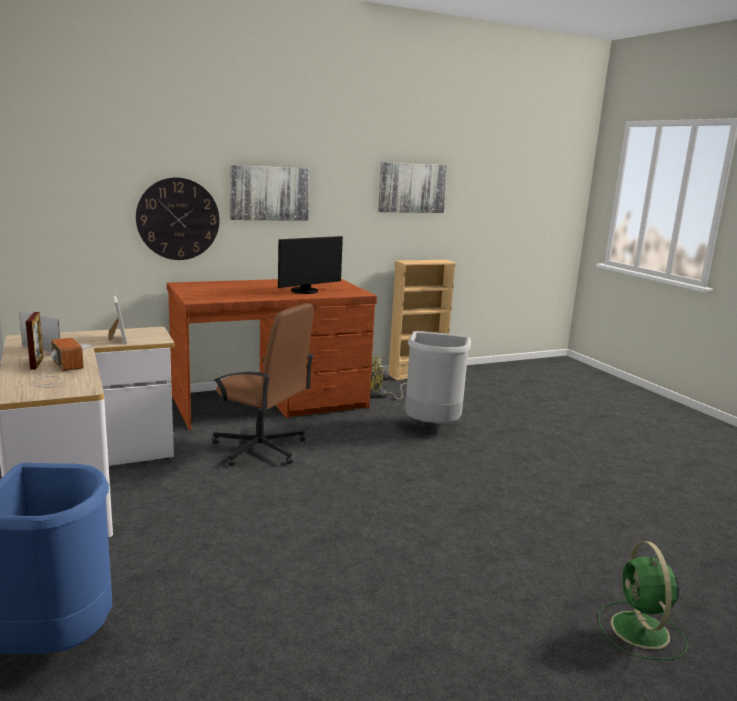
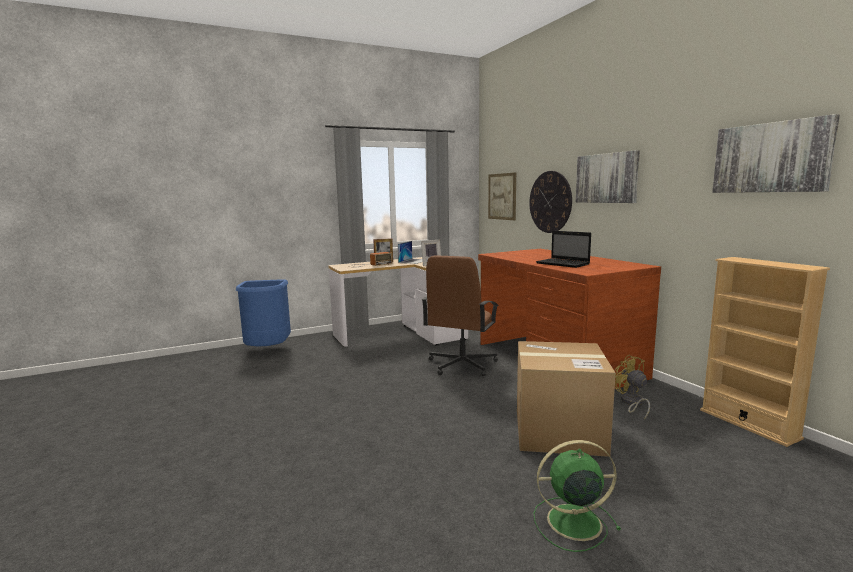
camera: 90 degrees right, 5 degrees down
monitor [278,236,343,294] -> laptop [536,231,591,268]
grey trash can [405,331,471,423] -> cardboard box [517,341,616,457]
green fan [599,541,688,660] -> green fan moved to [534,440,621,552]
none -> picture [488,172,516,220]

